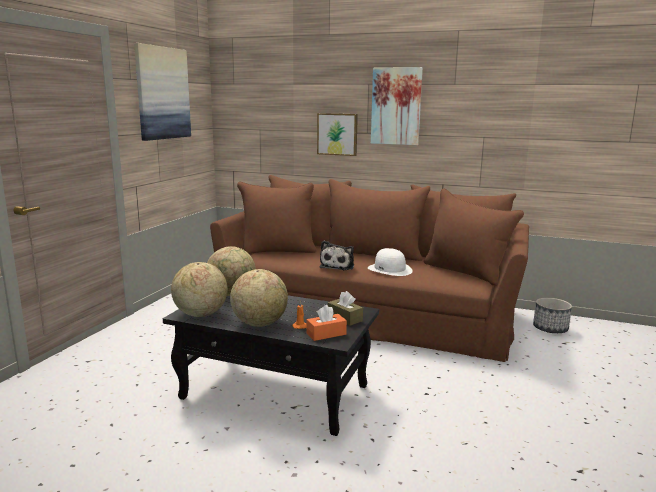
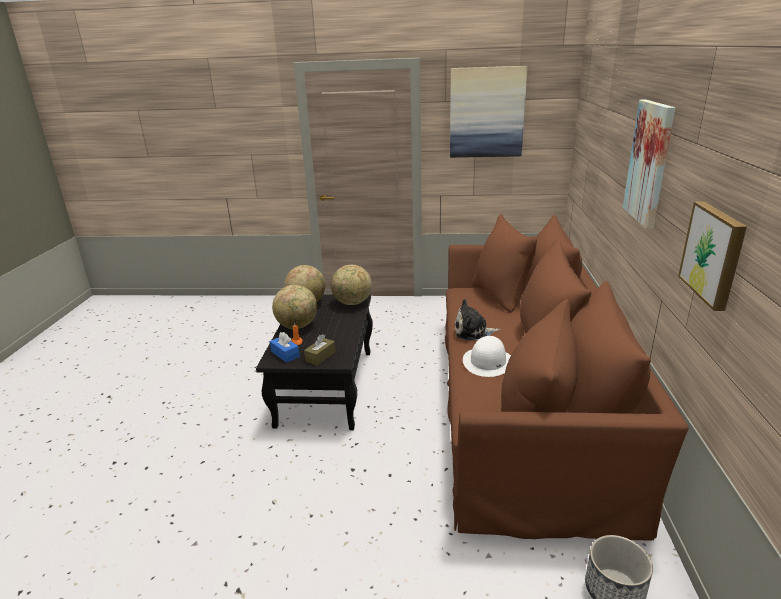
camera: 75 degrees right, 10 degrees up
orange tissue box [306,305,347,341] -> blue tissue box [270,332,300,363]
picture [317,113,358,156] -> picture moved to [678,202,747,311]

